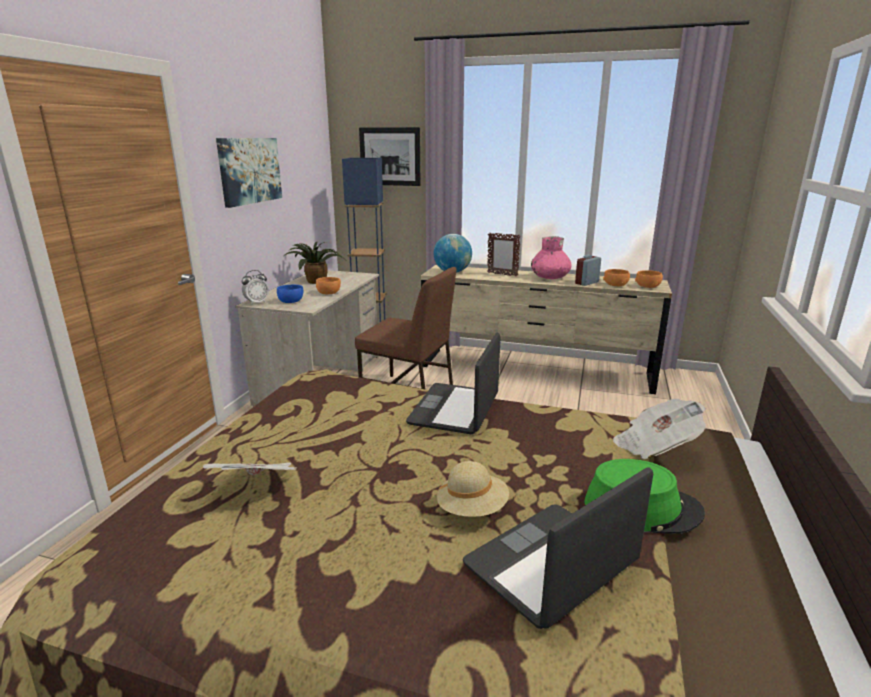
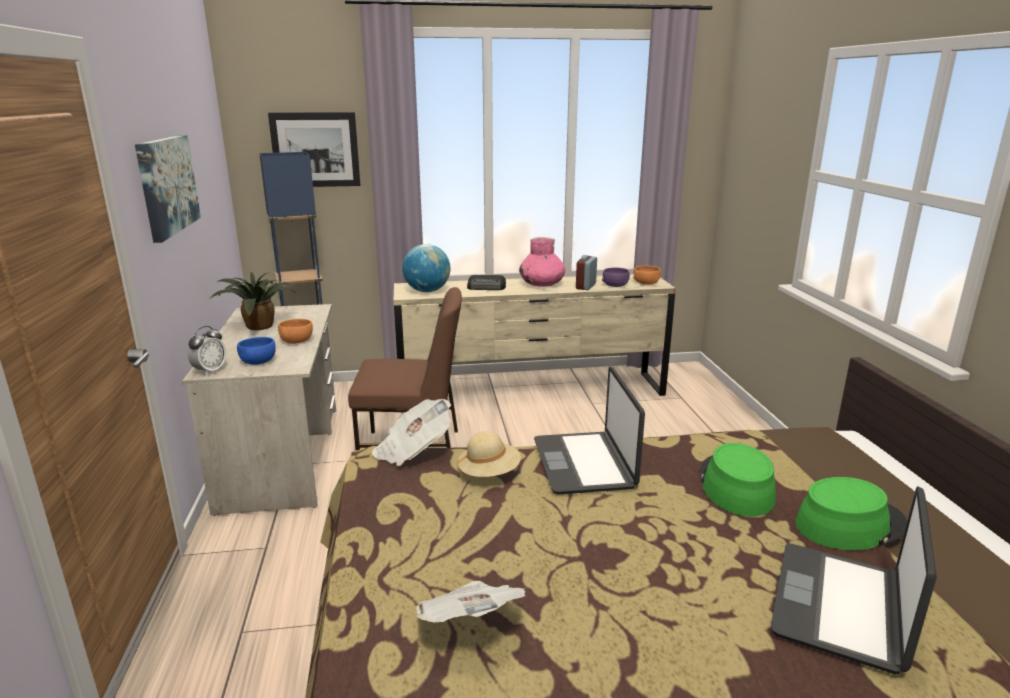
camera: 25 degrees left, 0 degrees up
beige hat [437,461,509,517] -> beige hat moved to [457,431,521,477]
picture frame [487,233,521,276] -> radio [467,275,506,290]
orange bowl [603,269,630,286] -> purple bowl [602,268,630,287]
newspaper [613,398,706,459] -> newspaper moved to [372,399,451,466]
none -> green hat [699,443,776,517]

